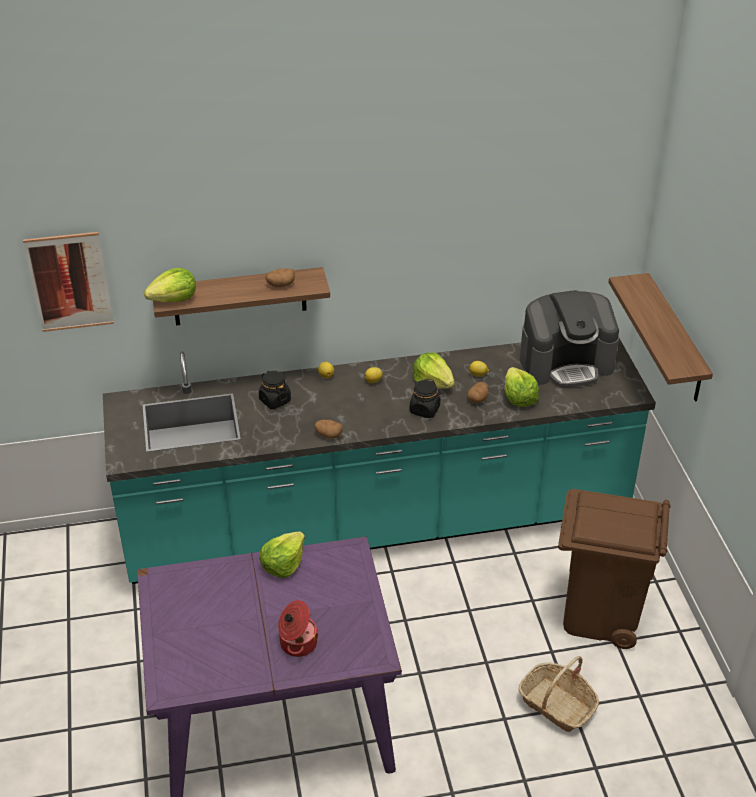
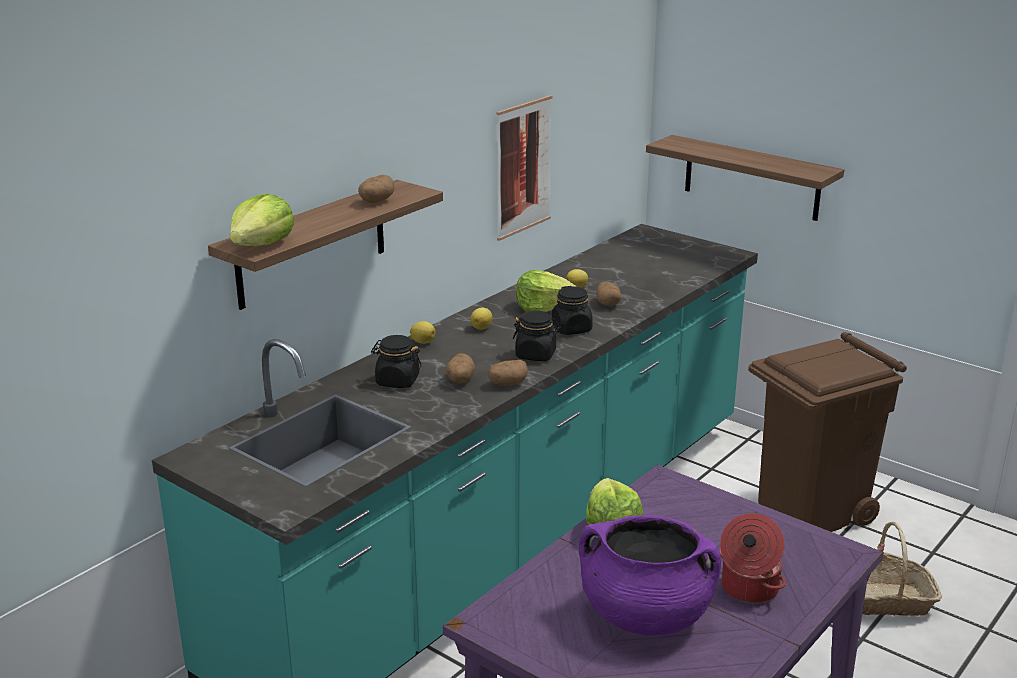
camera: 40 degrees left, 15 degrees down
picture [23,232,114,332] -> picture moved to [496,95,553,241]
lettuce [504,367,539,407] -> none
coffee machine [520,290,619,387] -> none
none -> potato [446,353,475,384]
none -> black jar [513,310,561,361]
none -> purple cooking pot [579,515,721,635]

